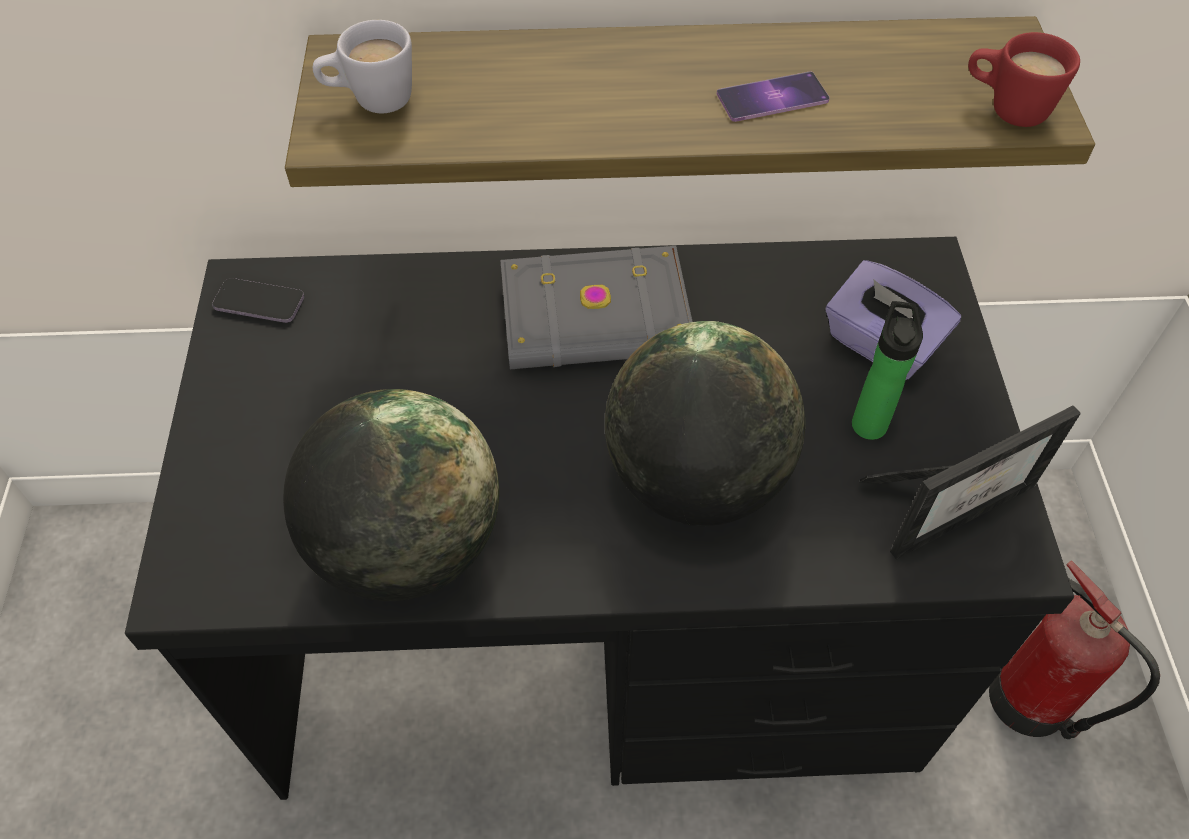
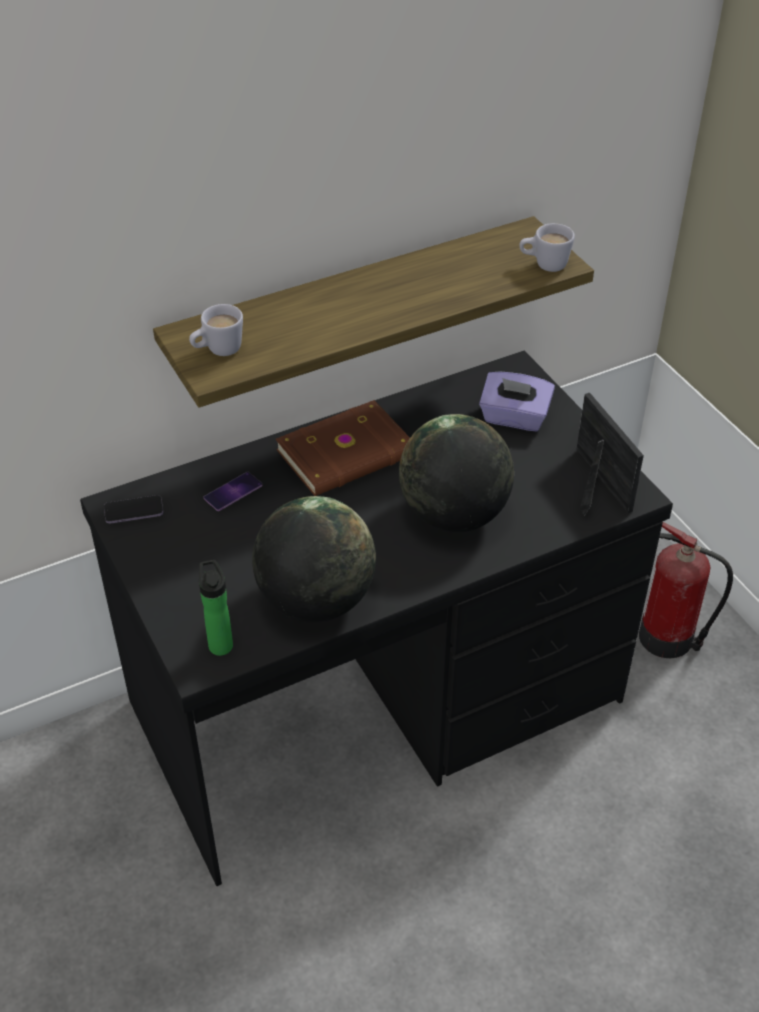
camera: 25 degrees left, 10 degrees down
grey book [500,246,693,369] -> brown book [276,400,410,496]
phone [717,72,830,122] -> phone moved to [204,472,262,511]
bottle [852,301,923,440] -> bottle moved to [199,560,233,656]
picture frame [860,406,1081,560] -> picture frame turned 60 degrees counterclockwise [577,393,644,515]
red mug [968,32,1080,127] -> white mug [519,223,575,272]

